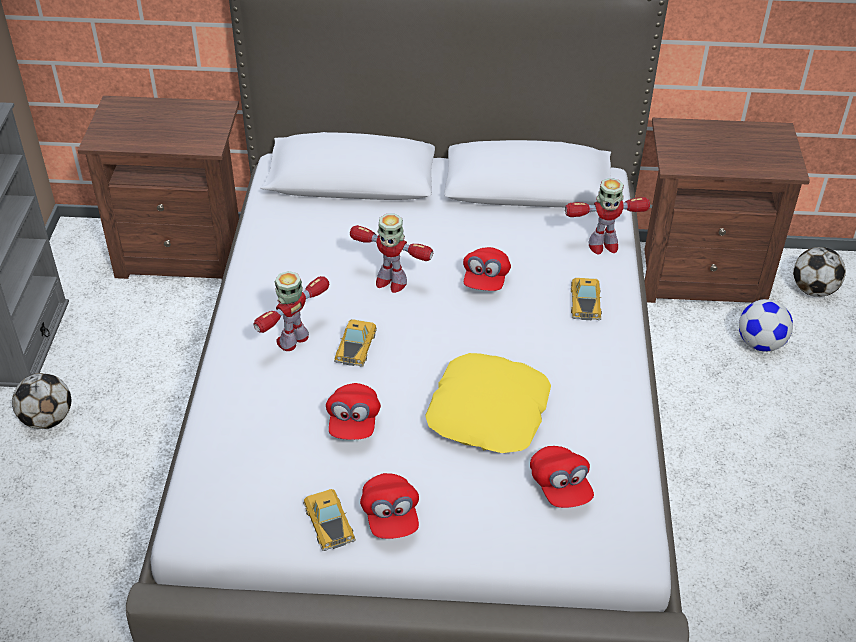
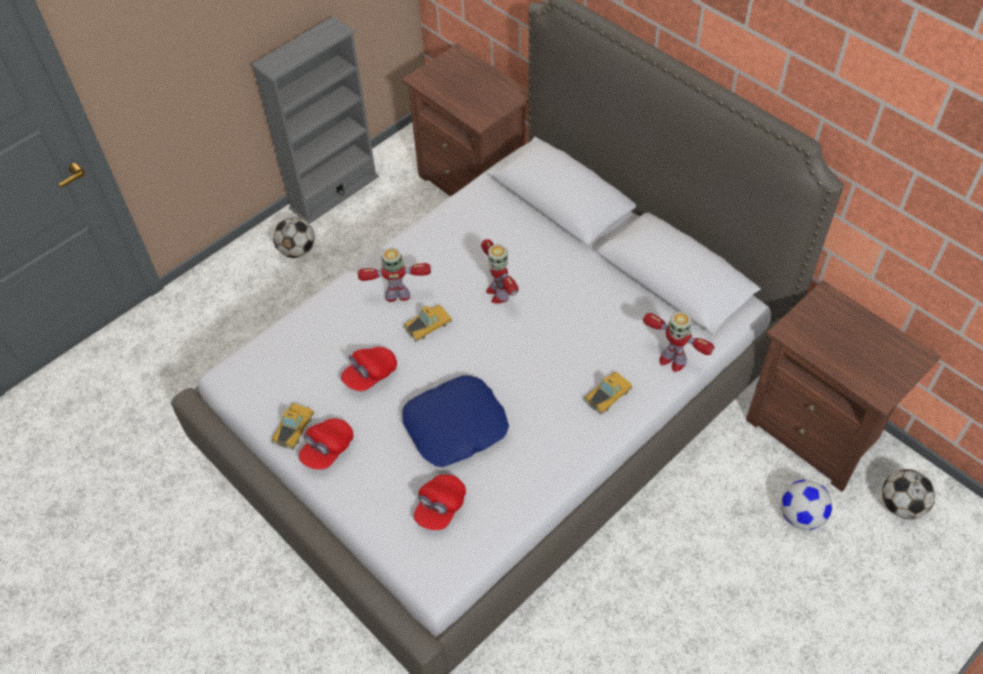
camera: 45 degrees right, 10 degrees up
yellow pillow [425,353,551,453] -> blue pillow [403,375,509,467]
red cap [463,247,511,291] -> none

